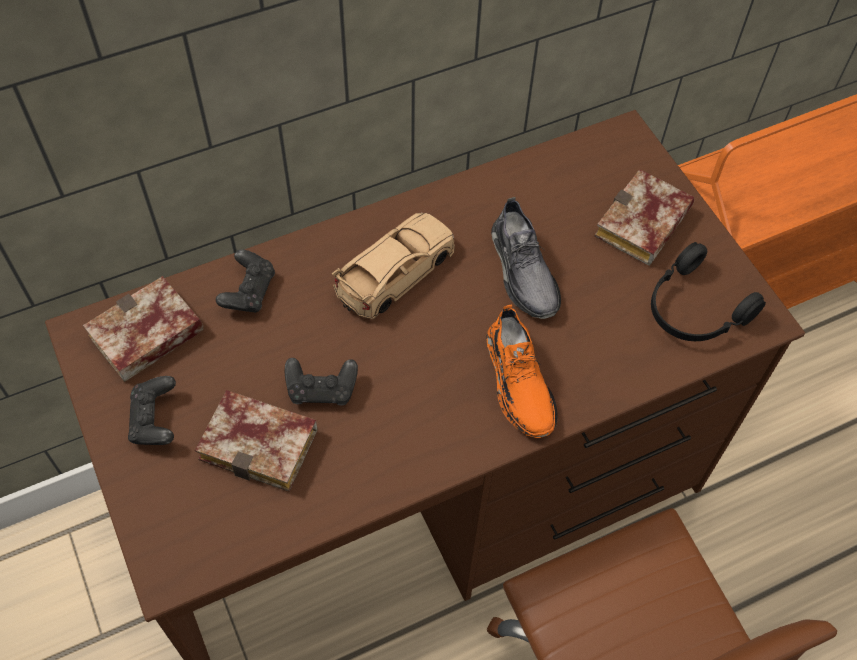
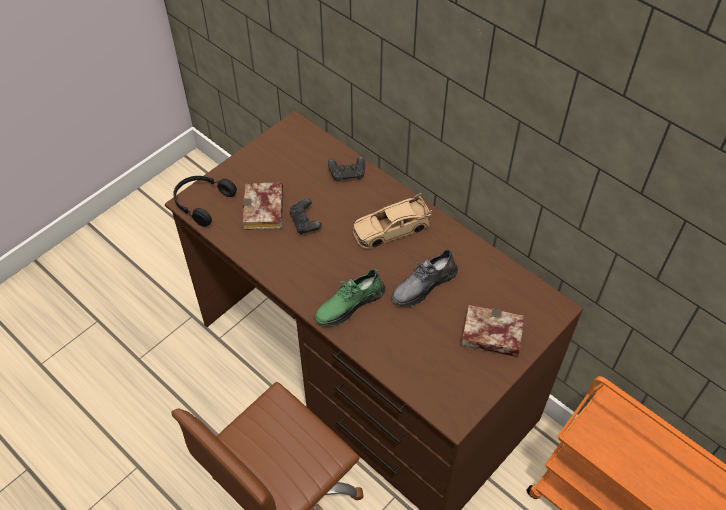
camera: 70 degrees right, 5 degrees down
book [83,276,204,382] -> none
black game controller [128,376,176,445] -> none
beige toy car [331,213,455,319] -> beige toy car turned 135 degrees clockwise [353,193,432,249]
orange shoe [486,305,558,438] -> green shoe [315,268,385,326]
black headphones [651,242,766,341] -> black headphones moved to [173,176,237,227]

